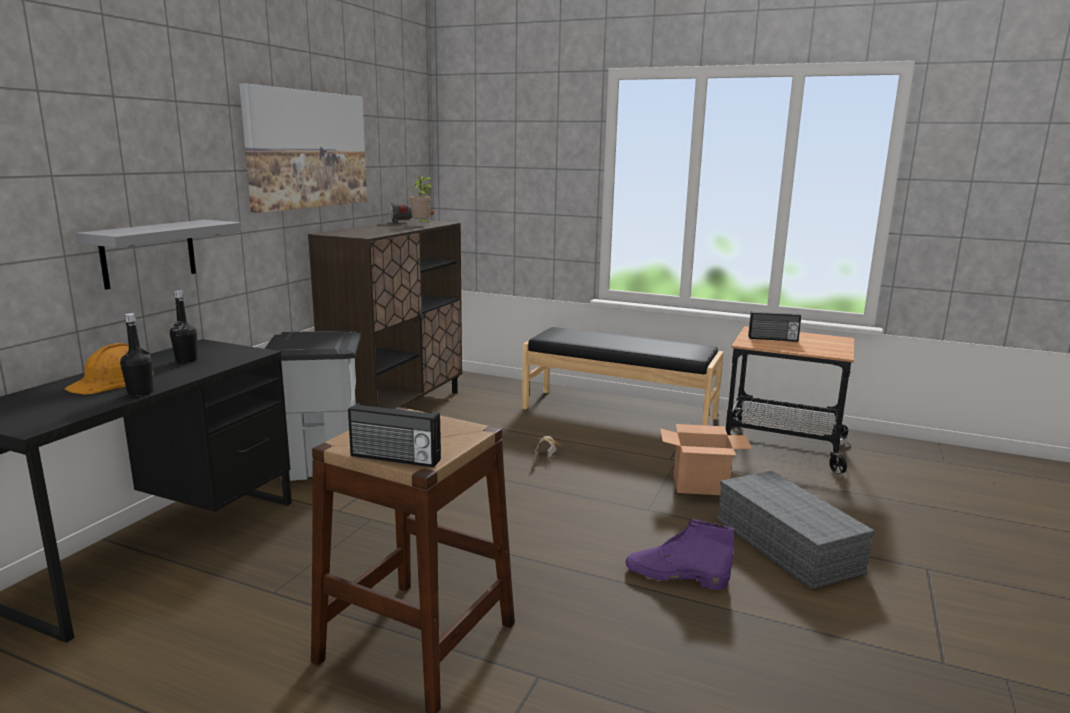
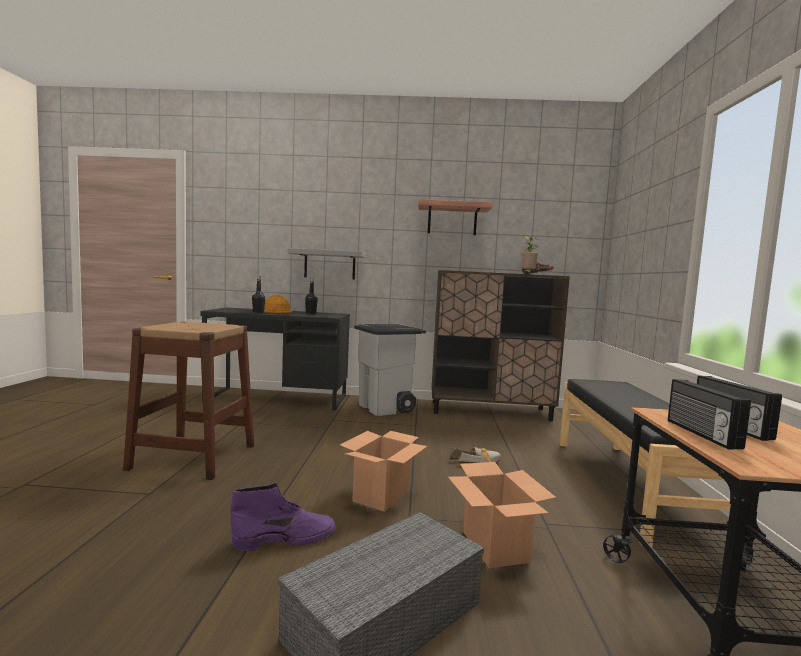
camera: 70 degrees right, 10 degrees down
picture [239,84,367,213] -> shelf [418,199,493,235]
radio [348,403,441,467] -> radio moved to [668,379,751,450]
purple boot [625,519,734,590] -> purple boot turned 75 degrees clockwise [231,482,336,551]
none -> cardboard box [340,431,427,512]

